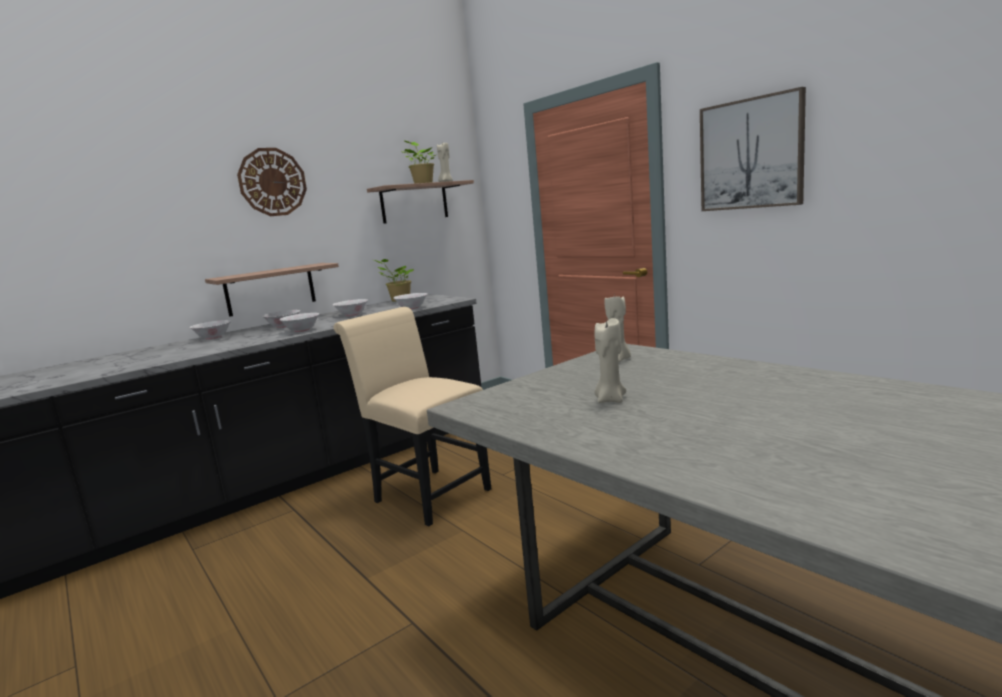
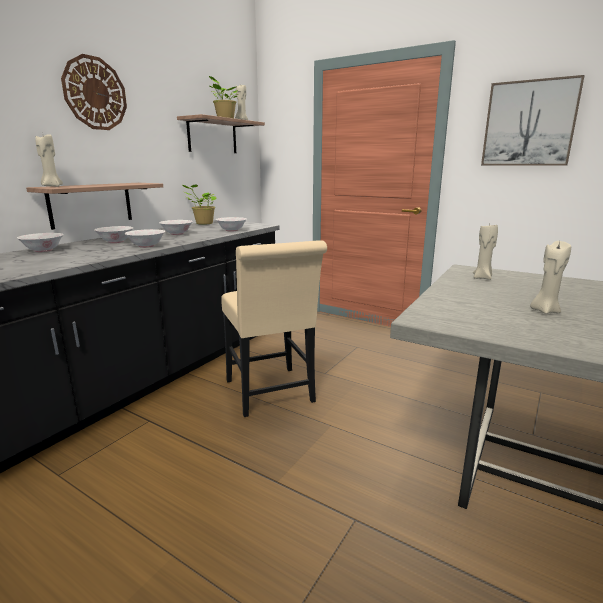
camera: 20 degrees left, 5 degrees up
beige chair [333,307,492,526] -> beige chair turned 135 degrees counterclockwise [221,240,327,417]
none -> beige candle [35,134,63,187]

